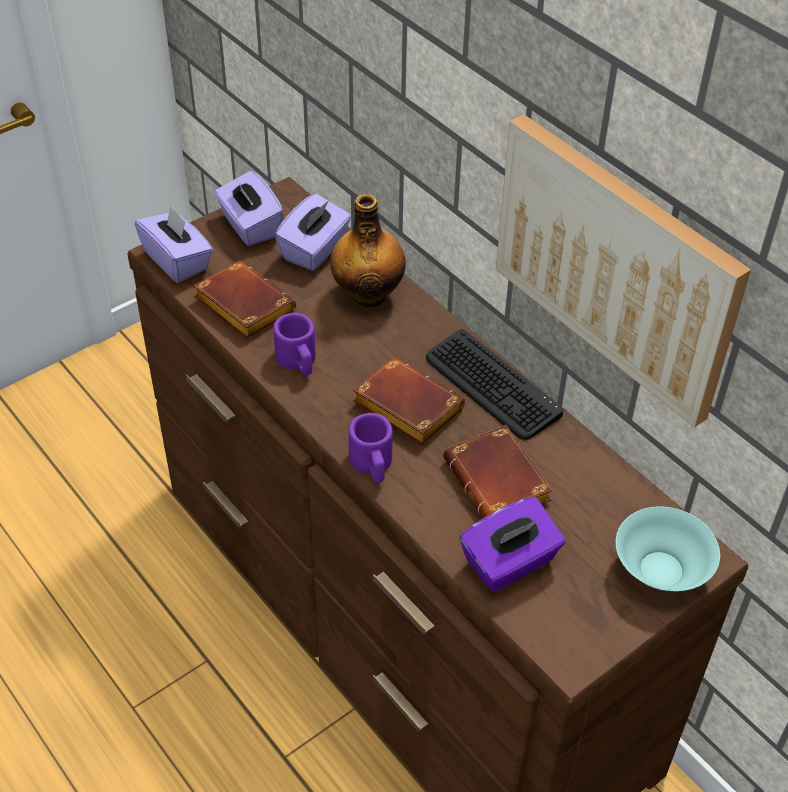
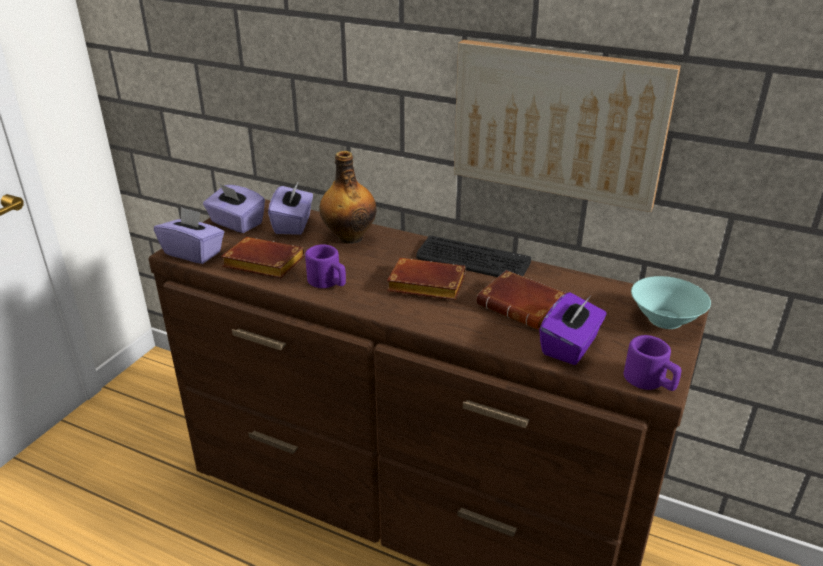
camera: 25 degrees left, 15 degrees down
purple mug [348,413,393,483] -> purple mug moved to [624,335,681,391]

